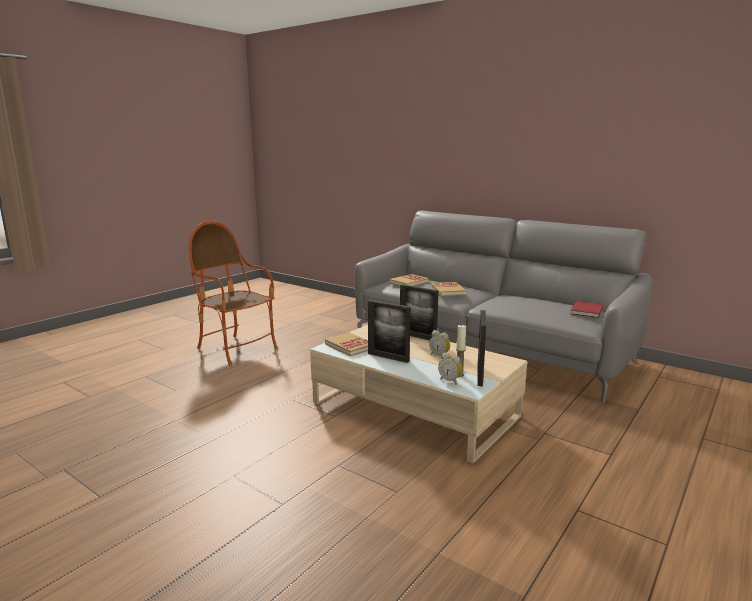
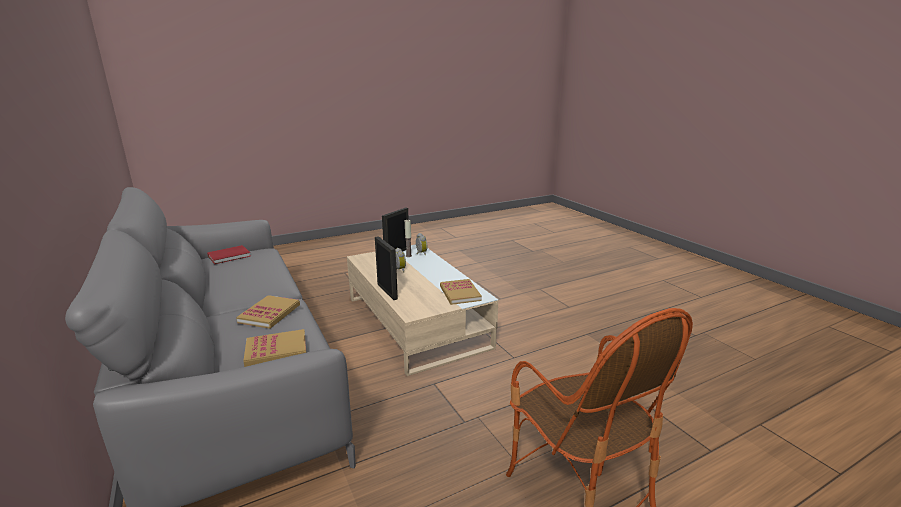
camera: 155 degrees left, 5 degrees up
picture frame [368,300,410,363] -> none

